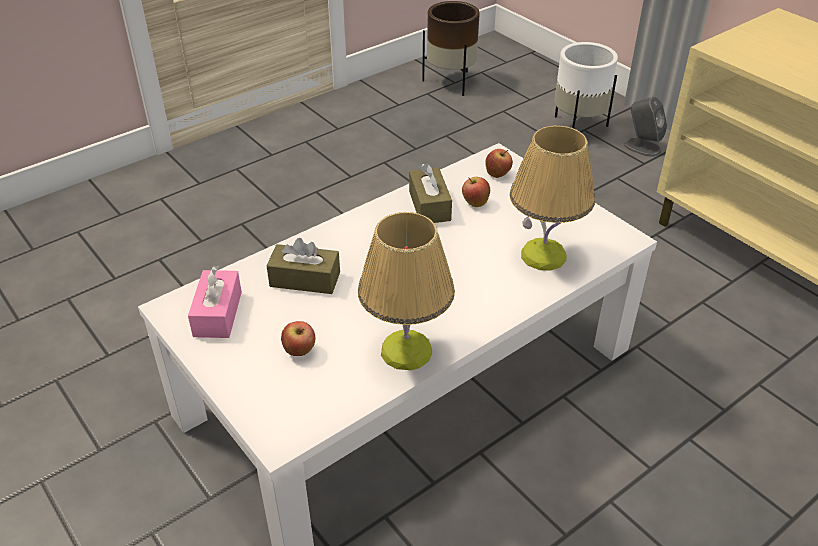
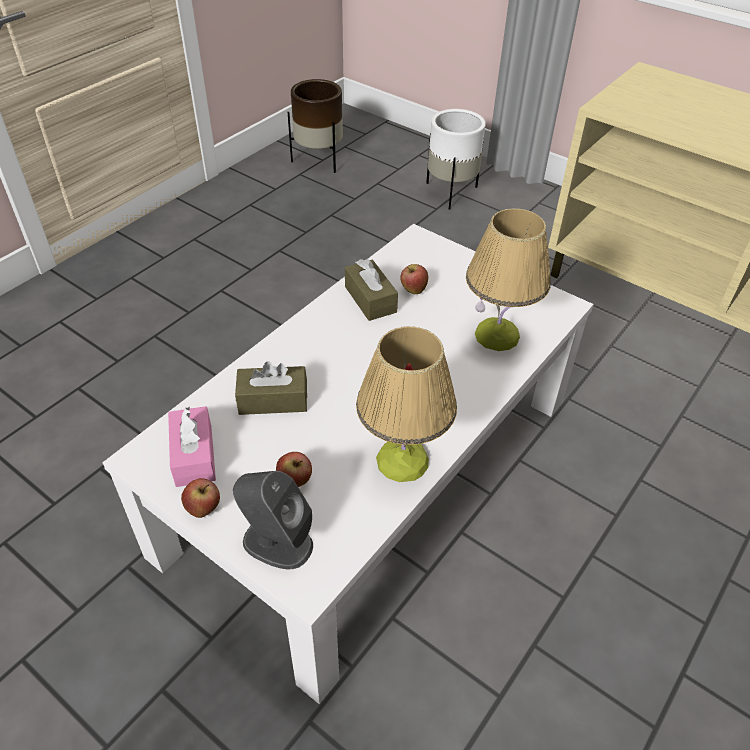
camera: 15 degrees left, 5 degrees up
apple [485,149,513,178] -> apple moved to [181,478,220,518]
grey speaker [624,97,667,157] -> grey speaker moved to [233,471,313,570]

